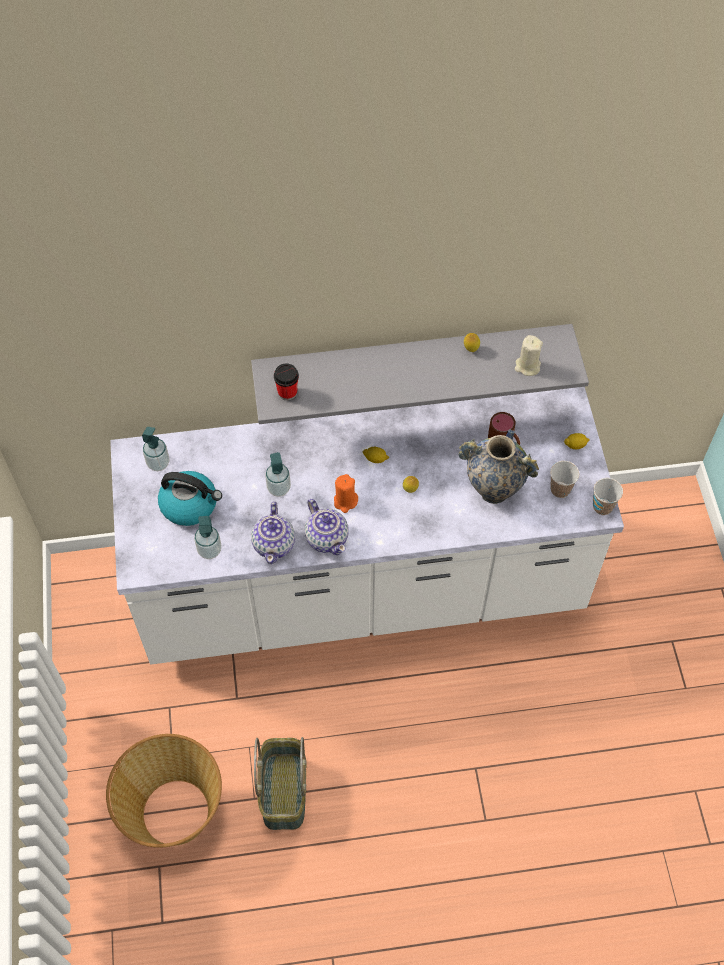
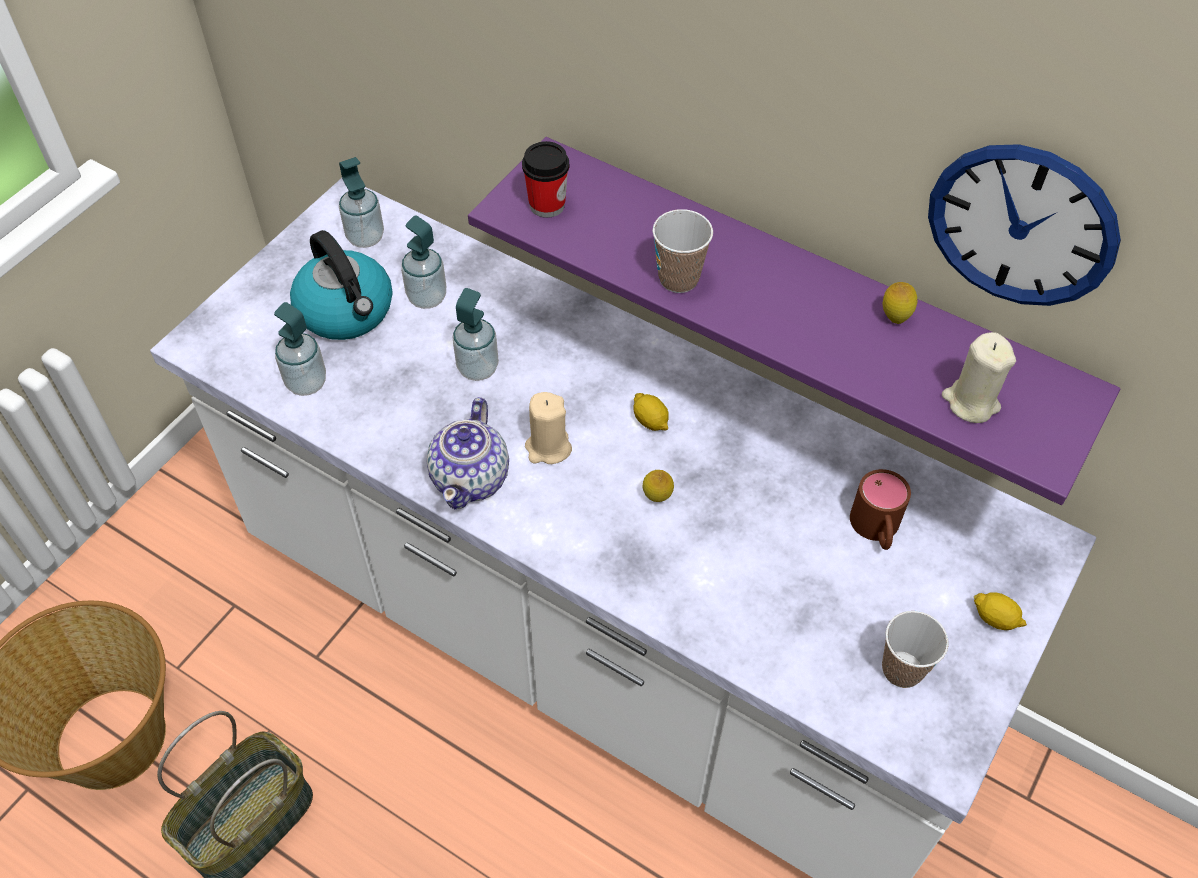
camera: 40 degrees right, 5 degrees down
grey shelf [251,324,589,424] -> purple shelf [468,137,1120,505]
teapot [251,501,295,564] -> none
orange candle [334,474,358,513] -> beige candle [525,392,572,464]
vase [459,430,539,504] -> none
cup [593,478,623,515] -> cup moved to [653,209,713,293]
none -> soap dispenser [401,215,446,309]
none -> wall clock [928,144,1121,306]

